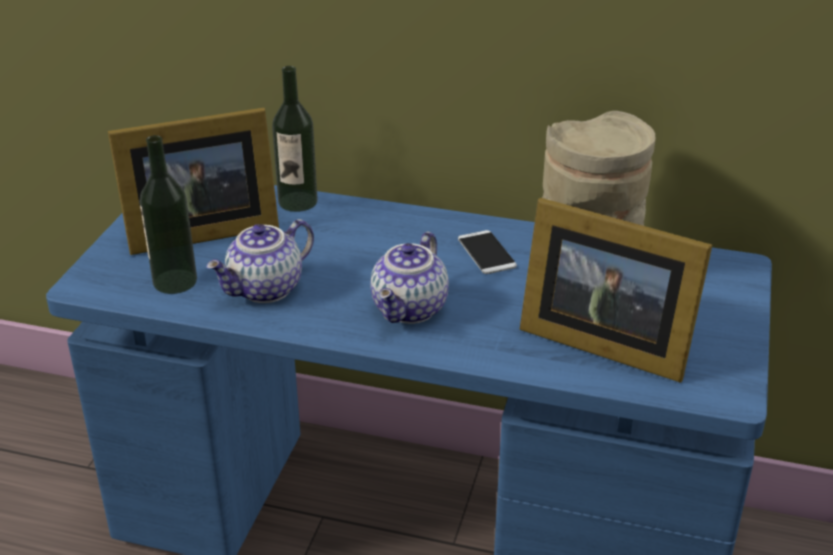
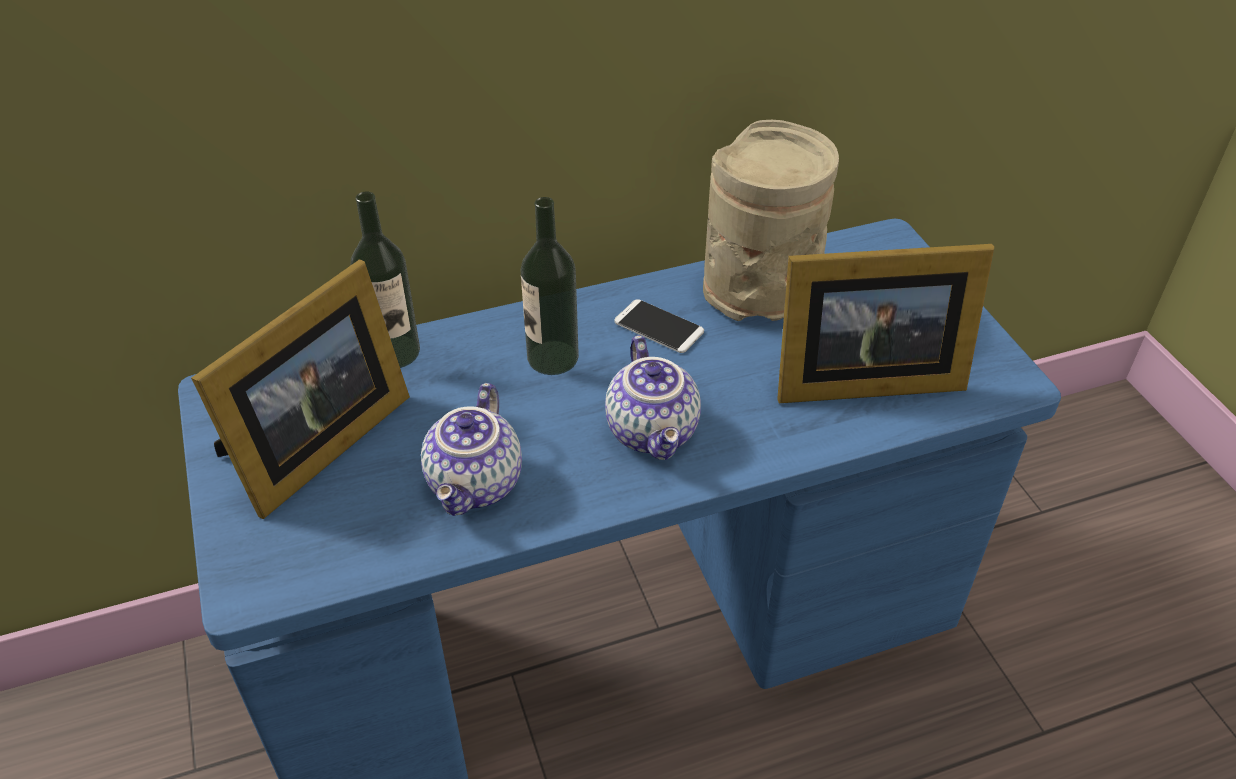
camera: 35 degrees left, 10 degrees up
bottle [140,135,197,294] -> bottle moved to [520,197,579,375]

